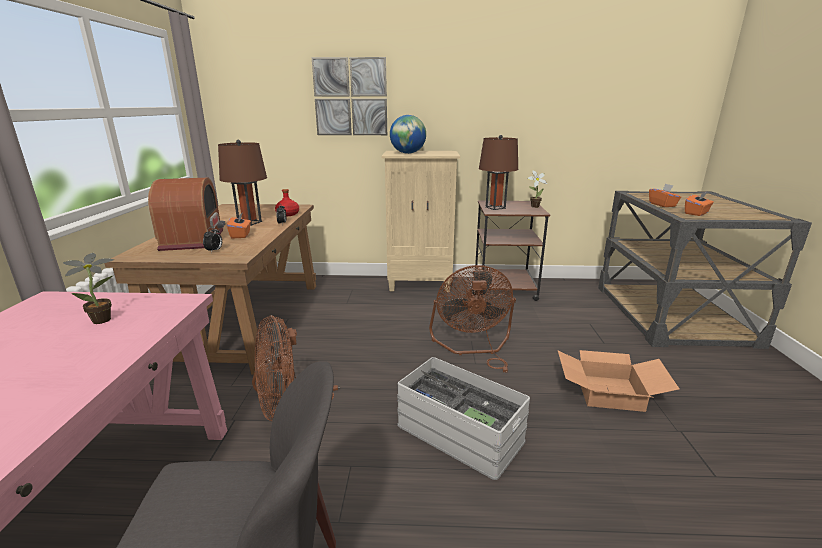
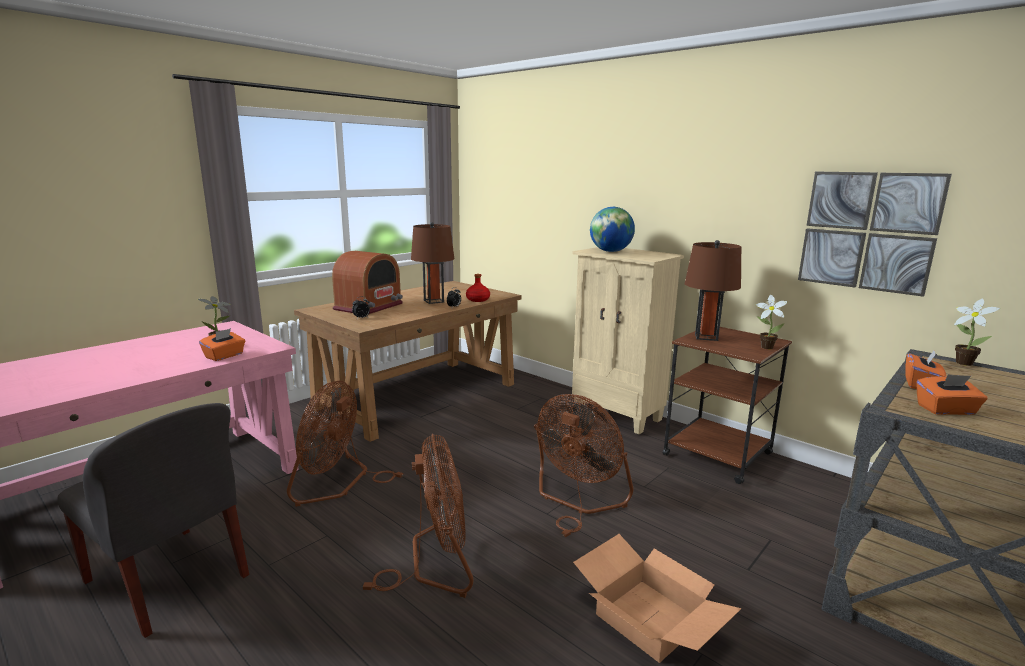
camera: 40 degrees right, 5 degrees down
orange tissue box [227,212,251,239] -> orange tissue box moved to [199,328,245,361]
picture [312,57,387,135] -> picture moved to [798,172,952,297]
grey storage box [397,357,530,480] -> brown fan [361,434,473,598]
none -> potted plant [954,298,1000,366]

